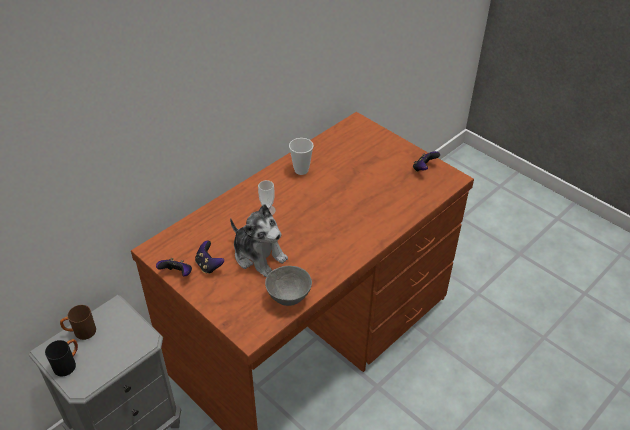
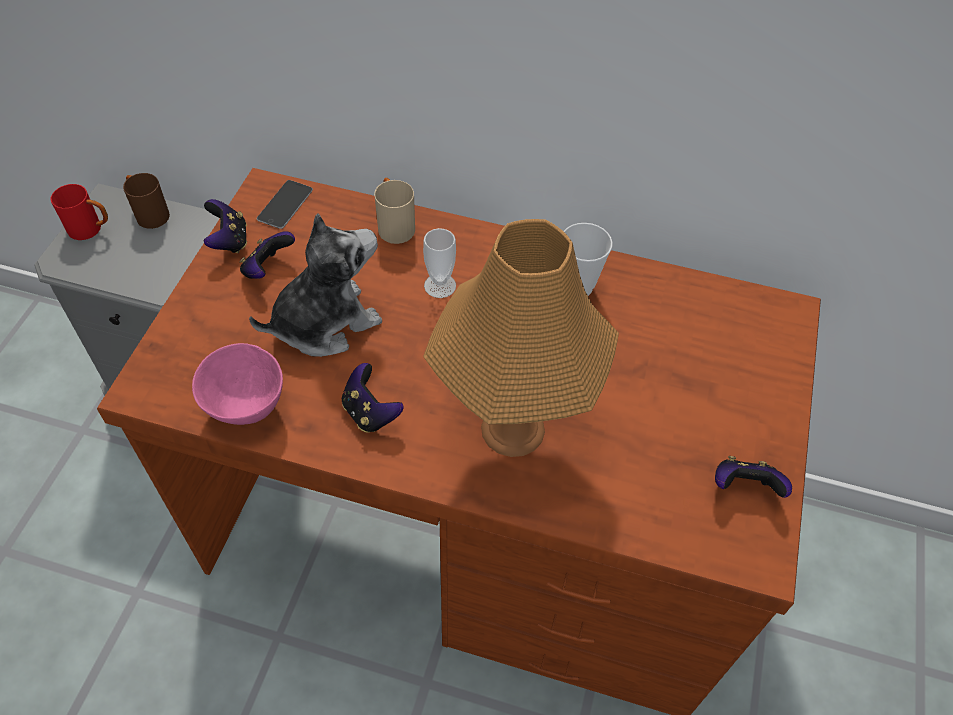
camera: 60 degrees right, 10 degrees up
black mug [45,339,78,377] -> red mug [50,184,108,240]
plush toy [230,204,288,277] -> plush toy turned 135 degrees counterclockwise [249,213,382,357]
grey bowl [265,266,312,306] -> pink bowl [192,343,283,425]
none -> phone [257,180,313,229]
none -> game controller [342,363,404,433]
none -> beige mug [374,178,415,244]
none -> orange table lamp [423,219,619,457]

